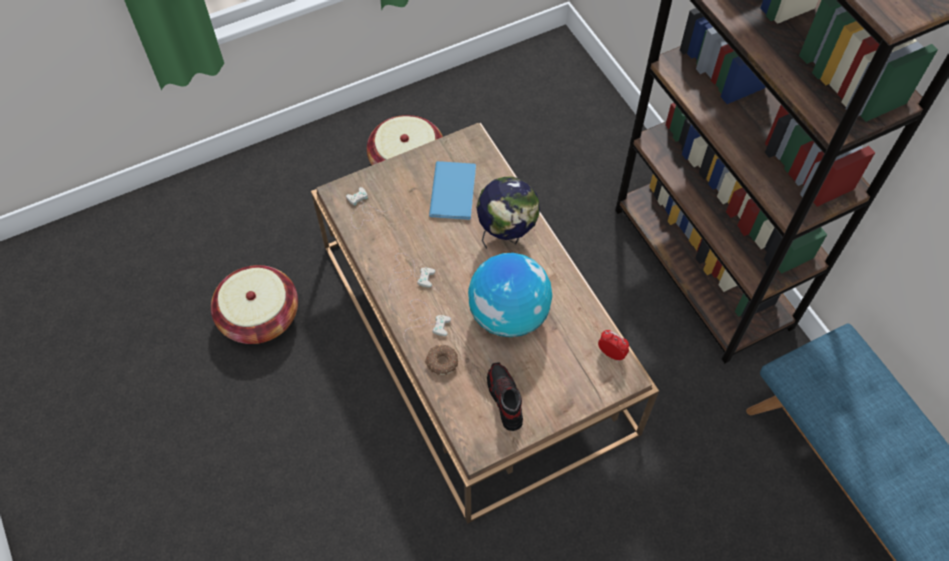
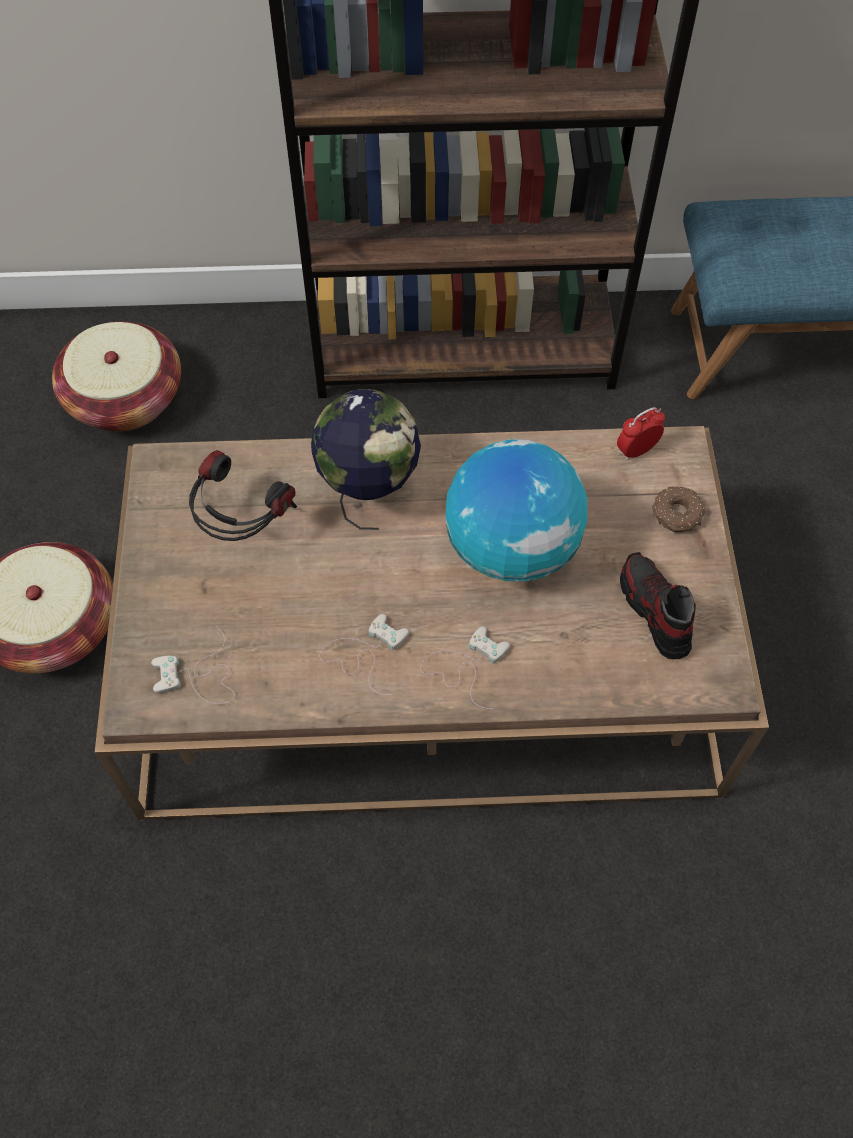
camera: 65 degrees left, 0 degrees up
basket [211,265,298,344] -> basket moved to [52,321,181,431]
donut [425,345,458,375] -> donut moved to [652,486,705,532]
blue book [429,161,476,220] -> headphones [189,450,297,541]
shoe [487,362,523,431] -> shoe turned 60 degrees clockwise [620,552,696,659]

